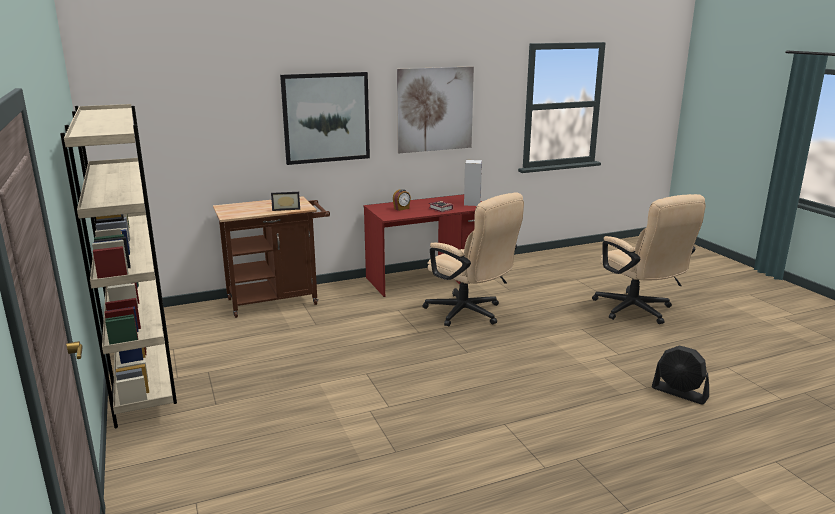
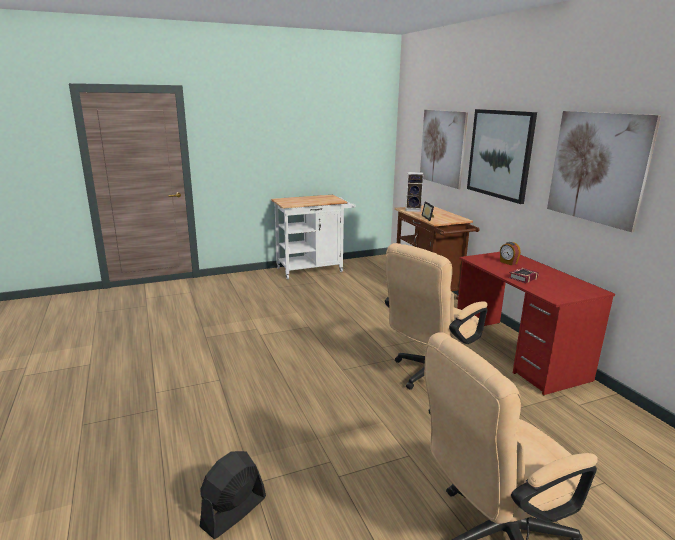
camera: 90 degrees right, 0 degrees up
beige bookcase [60,104,177,428] -> white cart [271,195,355,279]
speaker [464,160,482,206] -> speaker moved to [406,172,424,212]
none -> picture [420,110,468,189]

